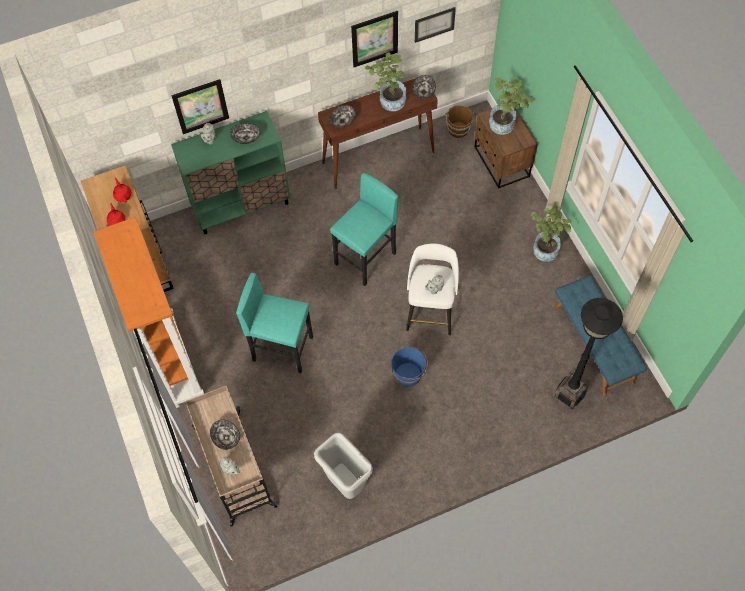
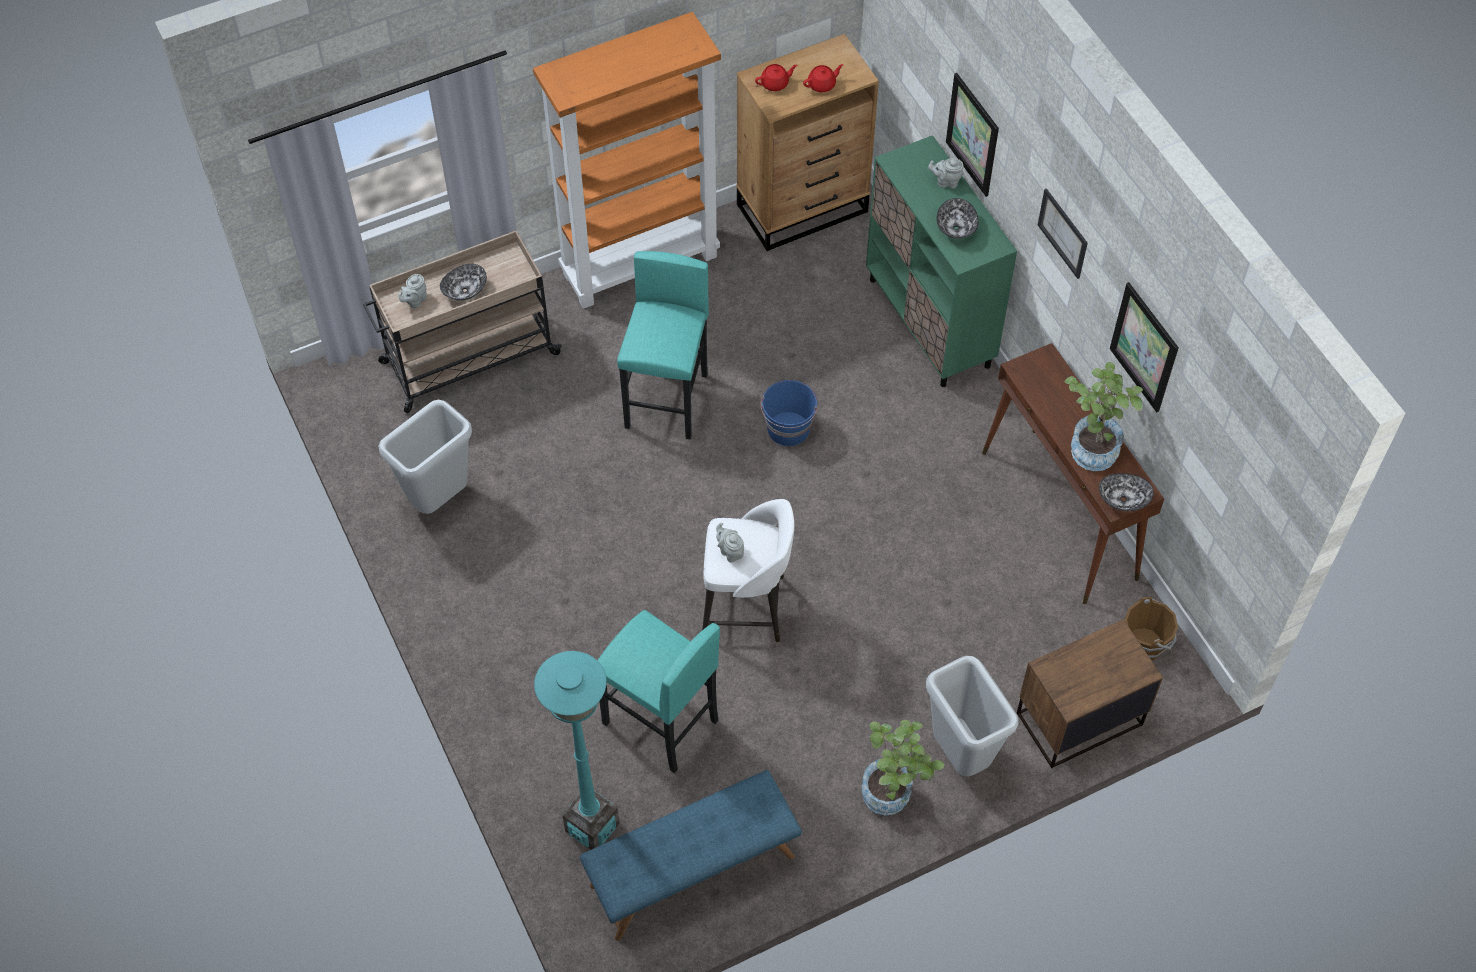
camera: 85 degrees right, 5 degrees down
bowl [329,105,356,127] -> none
turquoise stool [330,173,398,286] -> turquoise stool moved to [597,610,720,773]
blue bucket [391,347,428,387] -> blue bucket moved to [760,380,817,446]
picture [415,7,456,43] -> picture moved to [1038,189,1088,279]
potted plant [489,77,534,135] -> none
black floor lamp [554,298,623,409] -> turquoise floor lamp [534,651,619,850]
none -> grey trash can [926,656,1019,777]

